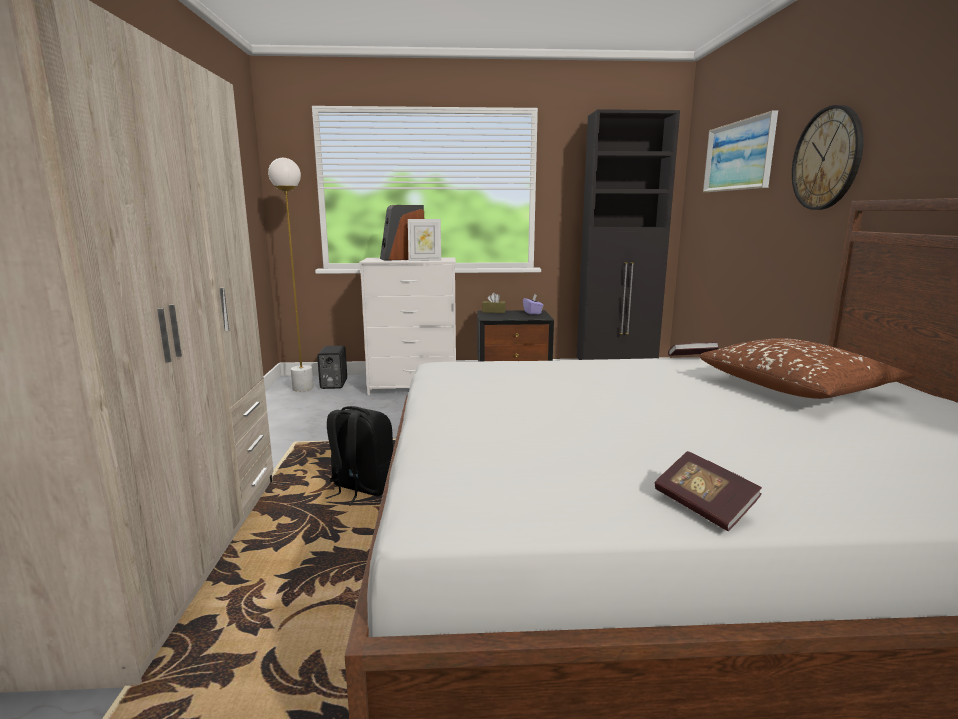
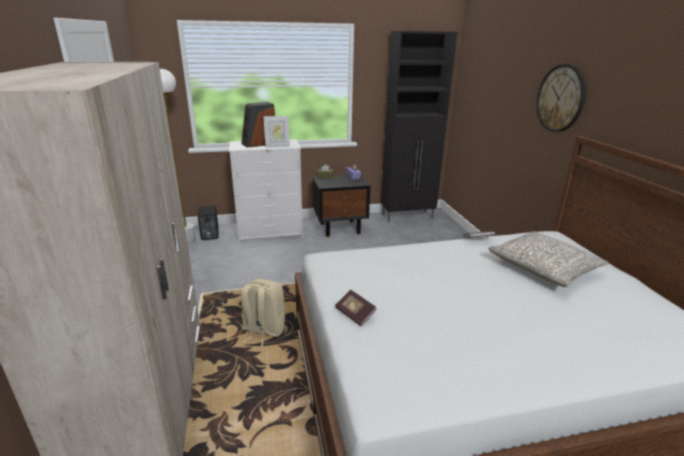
camera: 10 degrees left, 10 degrees up
black backpack [326,406,393,506] -> beige backpack [241,279,285,347]
book [654,451,762,531] -> book moved to [335,290,377,326]
brown pillow [700,338,914,399] -> grey pillow [488,231,609,287]
picture [703,111,778,192] -> none

